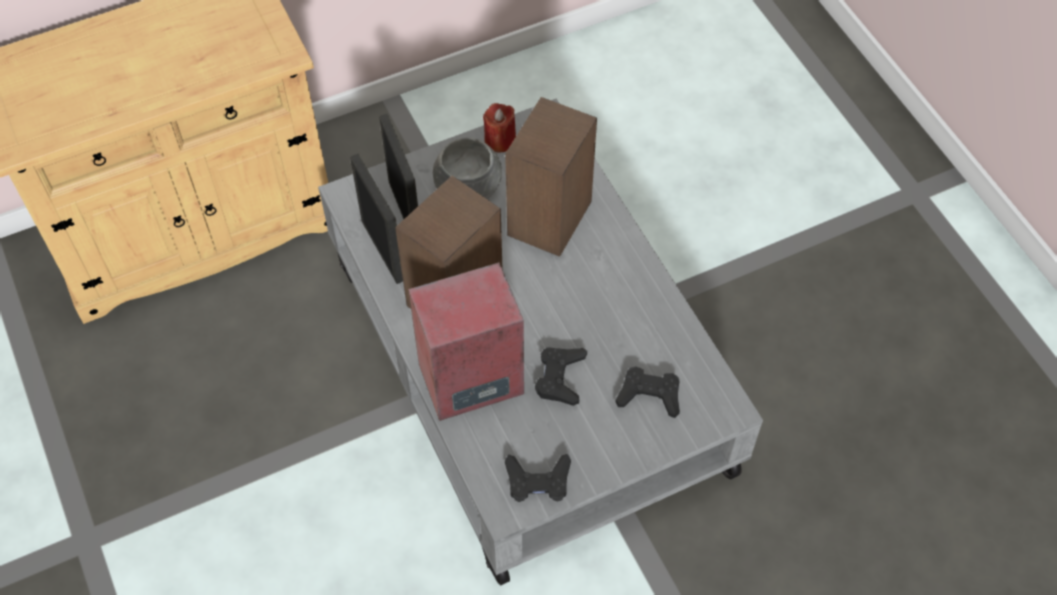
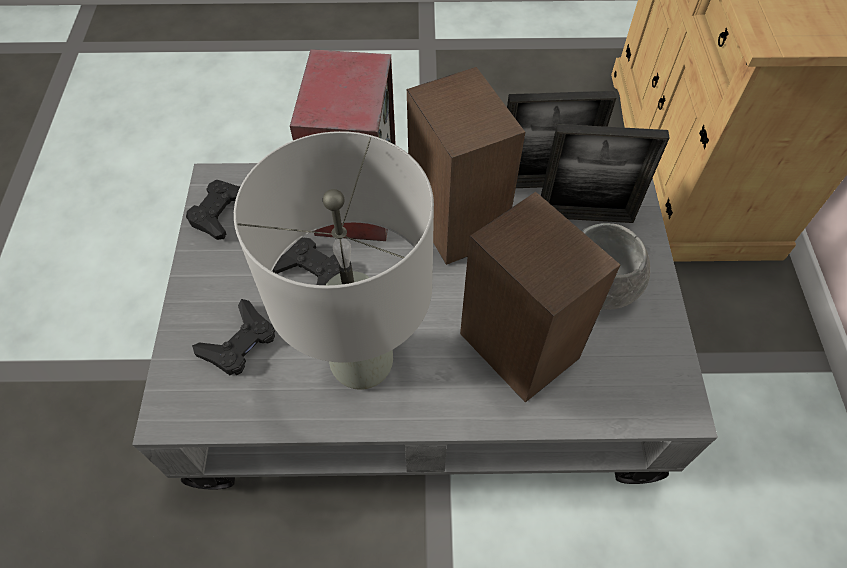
camera: 115 degrees right, 0 degrees up
red candle [483,103,516,152] -> none
none -> grey table lamp [234,131,434,390]

